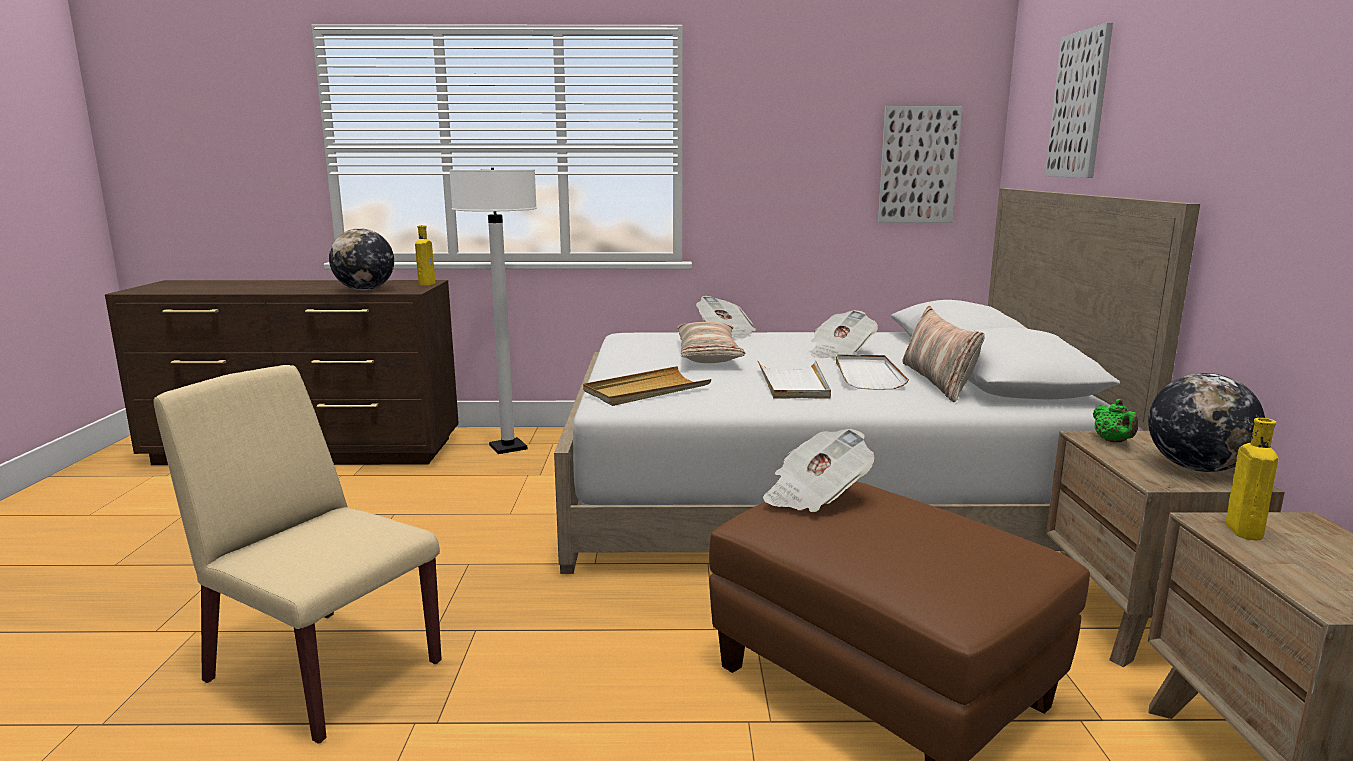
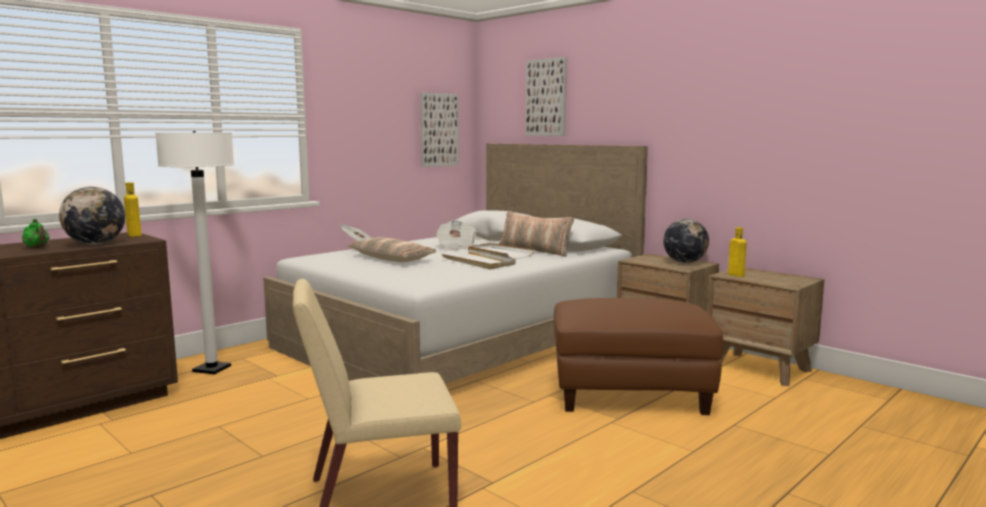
camera: 45 degrees left, 5 degrees down
beige tray [583,366,711,406] -> none
newspaper [763,429,874,512] -> none
green teapot [1093,399,1138,442] -> green teapot moved to [22,219,49,248]

